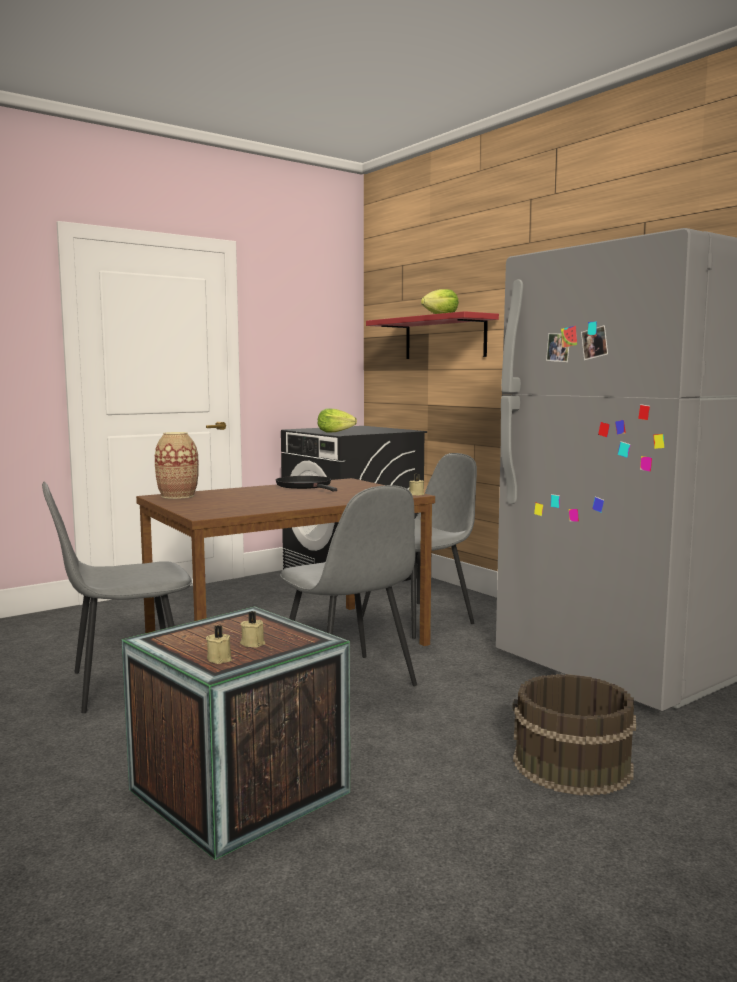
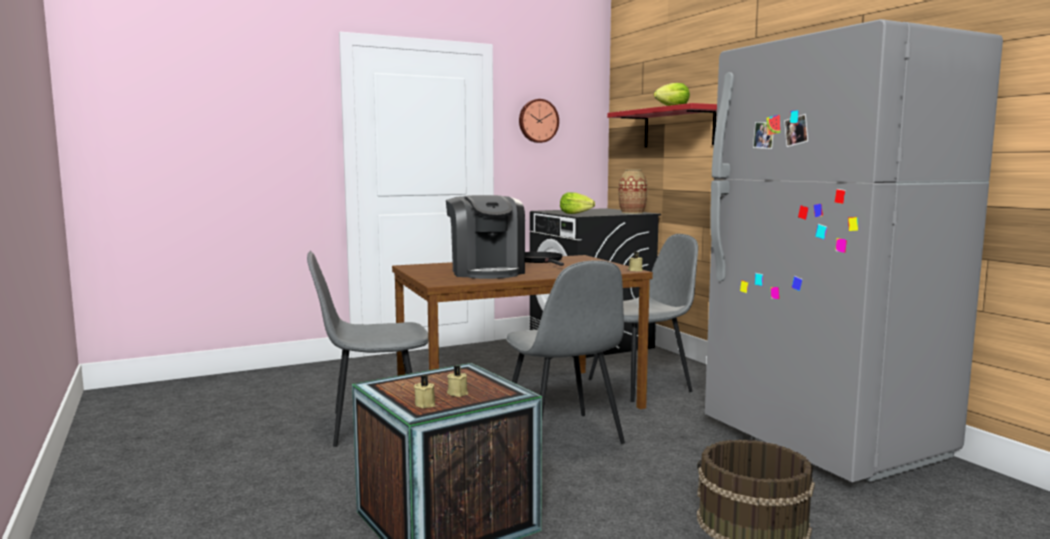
camera: 10 degrees right, 0 degrees up
vase [155,432,199,499] -> vase moved to [619,170,648,214]
none -> coffee machine [446,195,525,279]
none -> wall clock [519,99,559,143]

